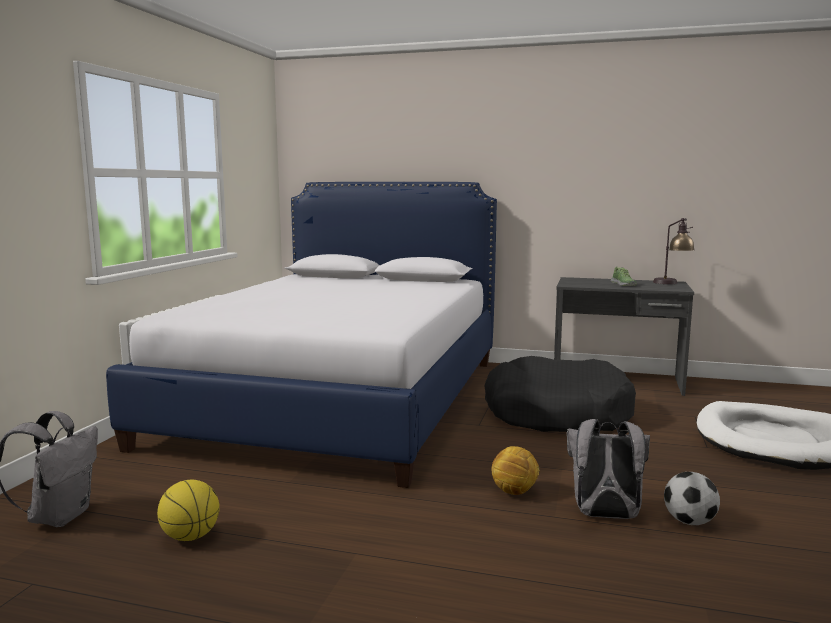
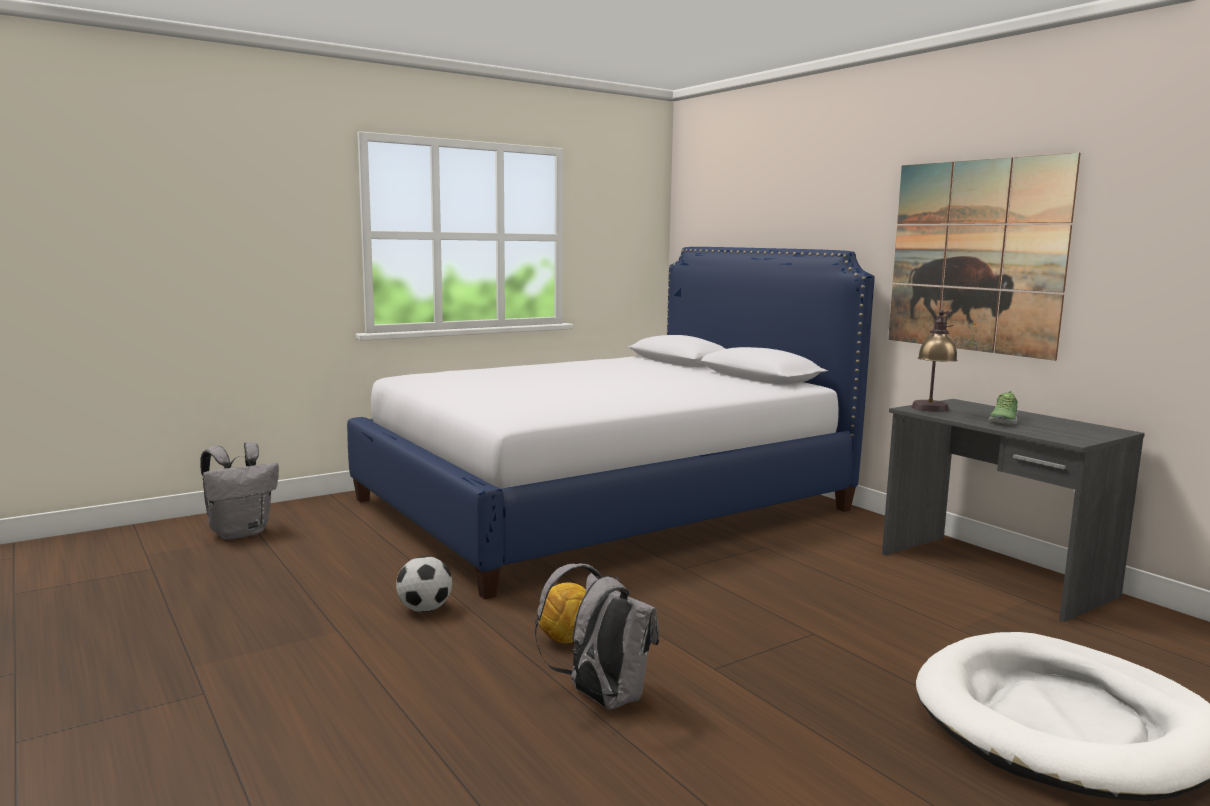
camera: 40 degrees right, 0 degrees up
basketball [157,480,220,541] -> none
black dog bed [484,356,636,432] -> none
table lamp [653,218,695,284] -> table lamp moved to [911,310,958,412]
football [664,472,720,525] -> football moved to [396,556,452,612]
none -> picture [888,153,1081,361]

